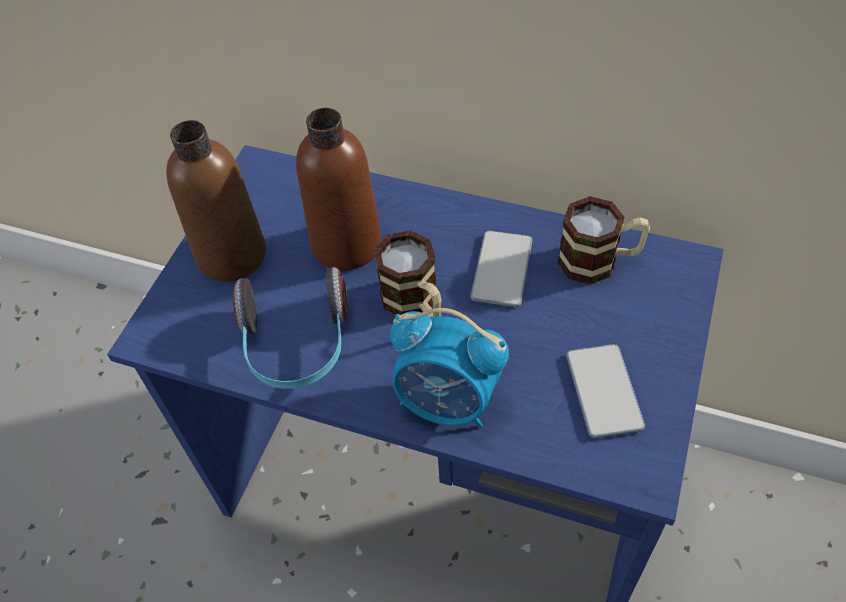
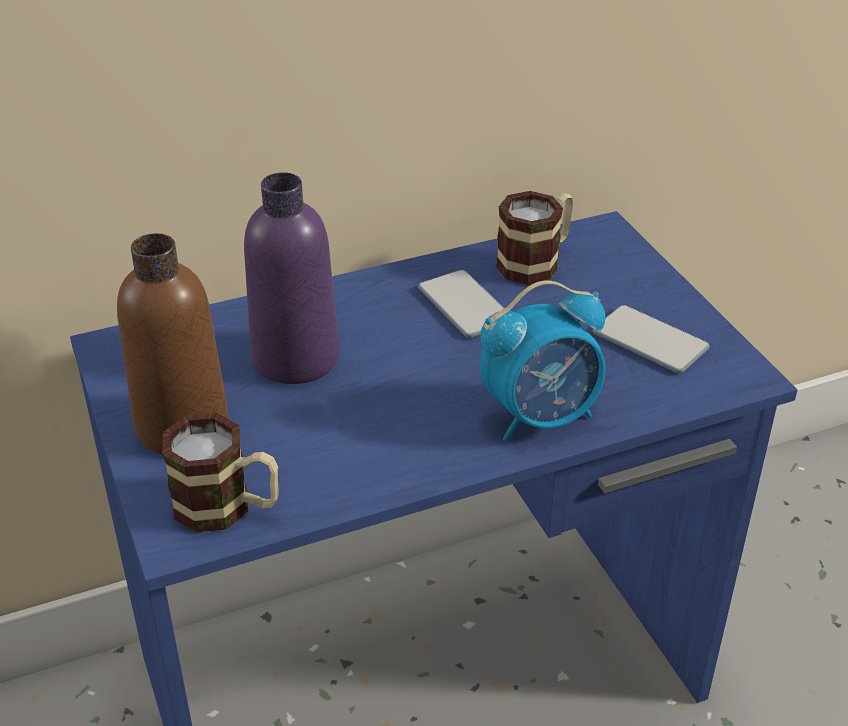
camera: 45 degrees left, 15 degrees down
headphones [233,267,348,389] -> none
brown bottle [296,108,381,270] -> purple bottle [244,172,339,384]
mug [374,230,442,317] -> mug moved to [162,413,278,532]

